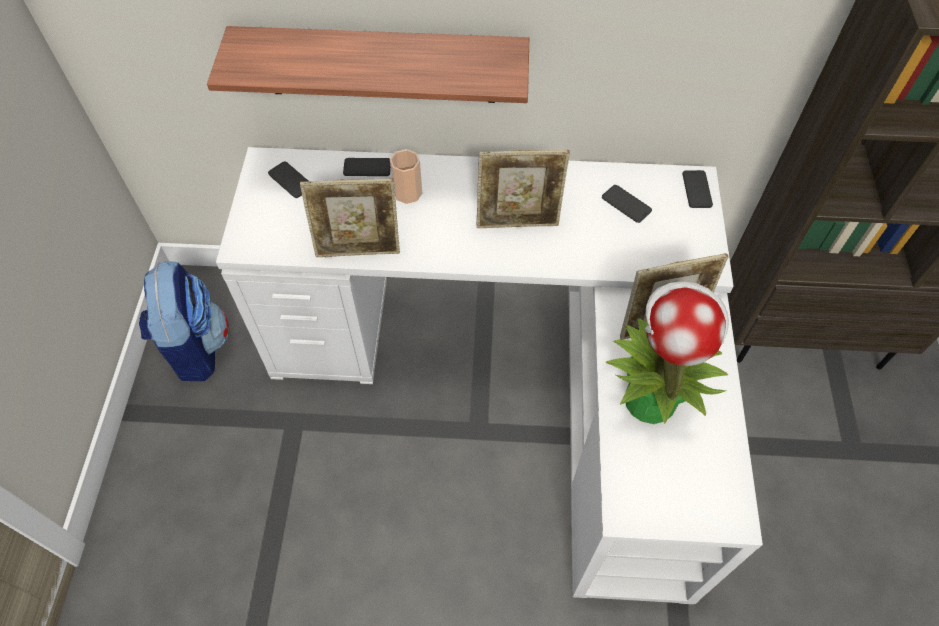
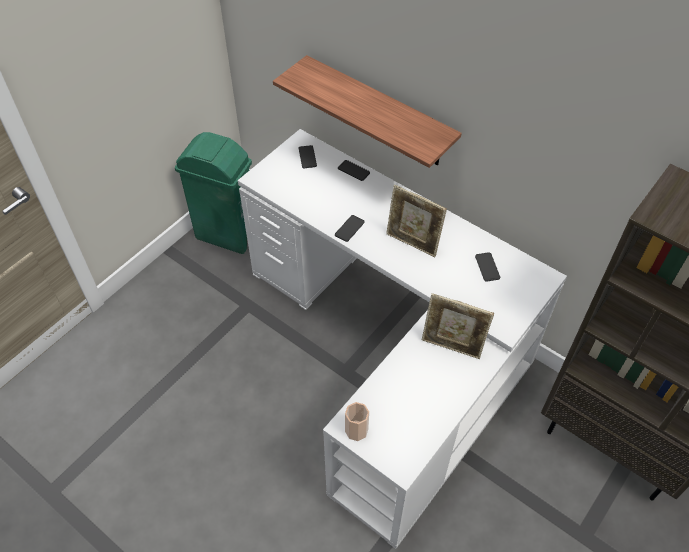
camera: 35 degrees right, 5 degrees down
backpack [139,261,229,381] -> green trash can [175,132,252,254]
picture frame [300,178,400,257] -> none
cup [390,149,422,204] -> cup moved to [345,402,369,441]
potted plant [606,281,729,424] -> none
phone [682,170,713,208] -> phone moved to [335,215,365,242]

